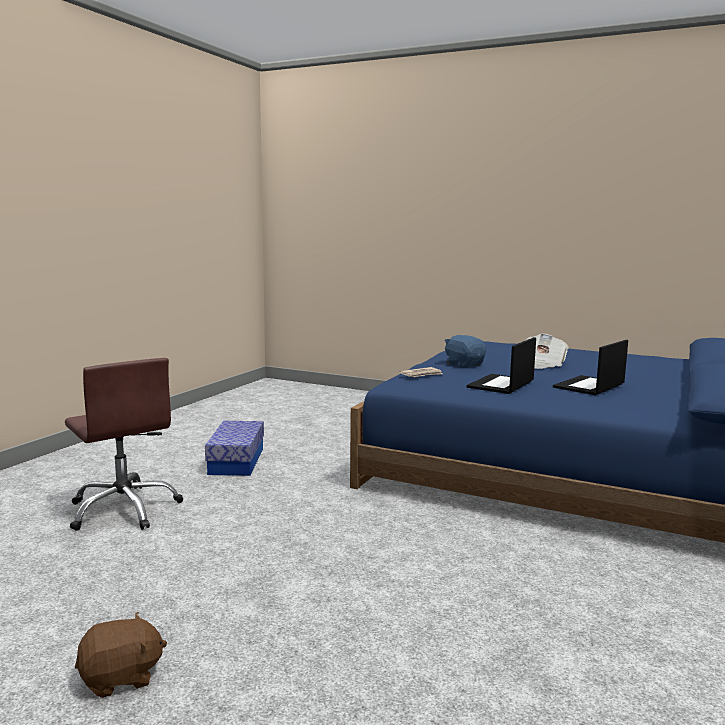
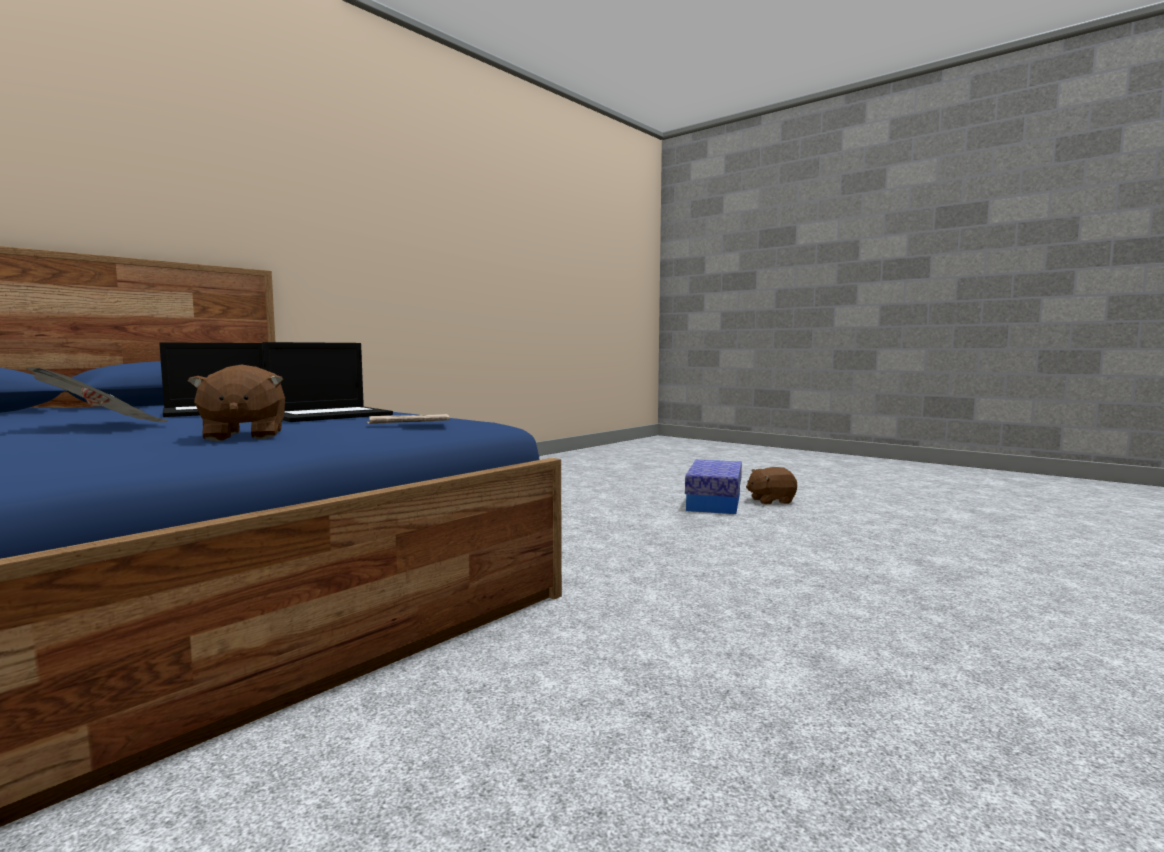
camera: 165 degrees left, 5 degrees down
brown office chair [65,358,183,531] -> none
storage box [205,421,264,476] -> storage box moved to [685,460,742,514]
blue plush toy [444,335,486,368] -> brown plush toy [188,365,285,441]

